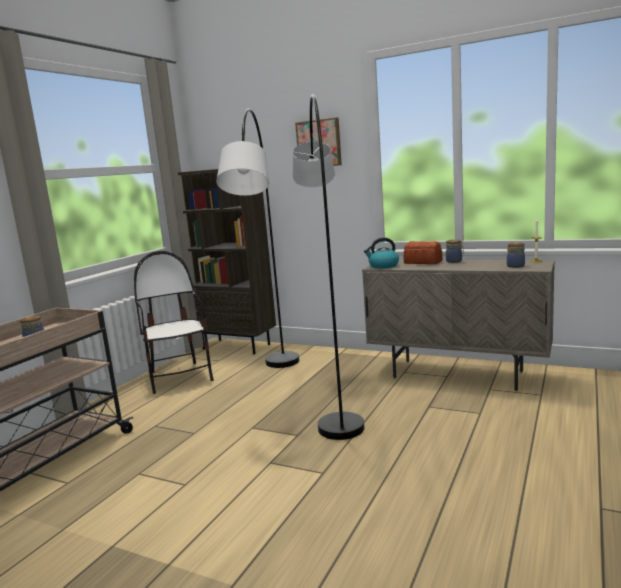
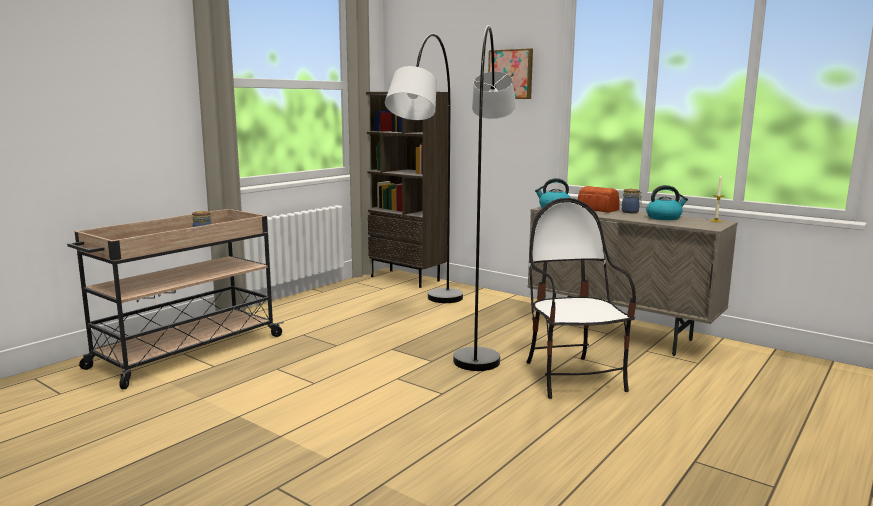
camera: 10 degrees right, 0 degrees up
chair [134,251,214,394] -> chair moved to [526,198,636,399]
jar [507,242,525,268] -> none
none -> kettle [646,185,688,220]

